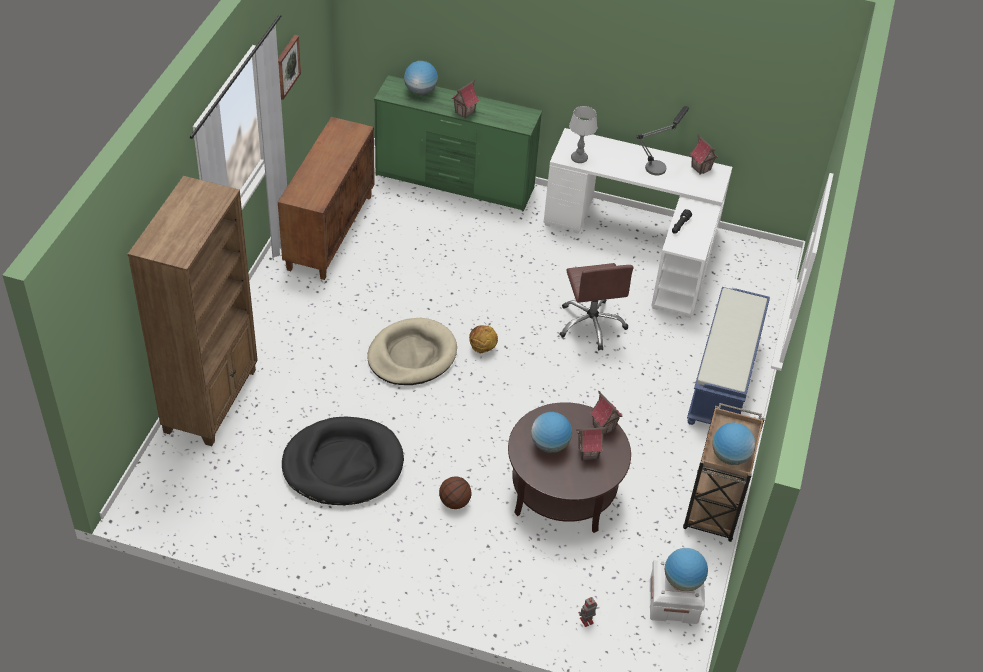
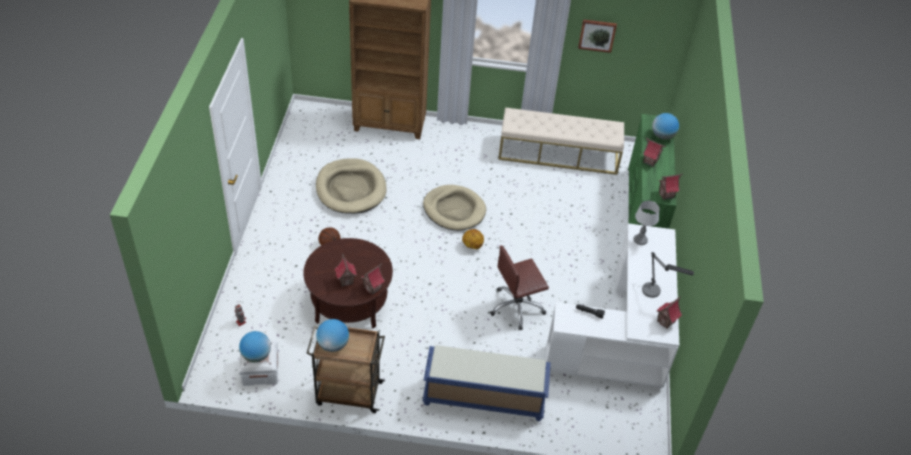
camera: 80 degrees right, 0 degrees up
brown cabinet [278,117,375,280] -> beige bench [498,108,624,175]
black dog bed [282,416,404,505] -> beige dog bed [316,158,387,214]
globe [531,412,572,453] -> none
none -> toy house [659,174,683,200]

